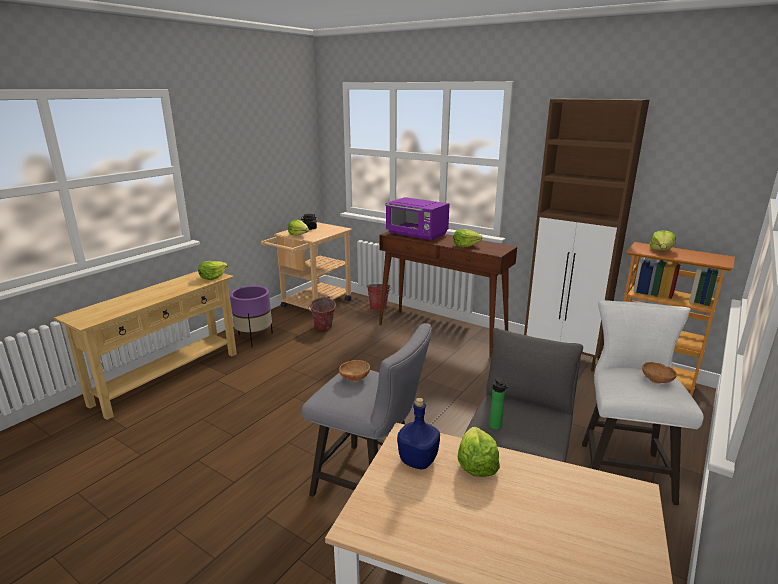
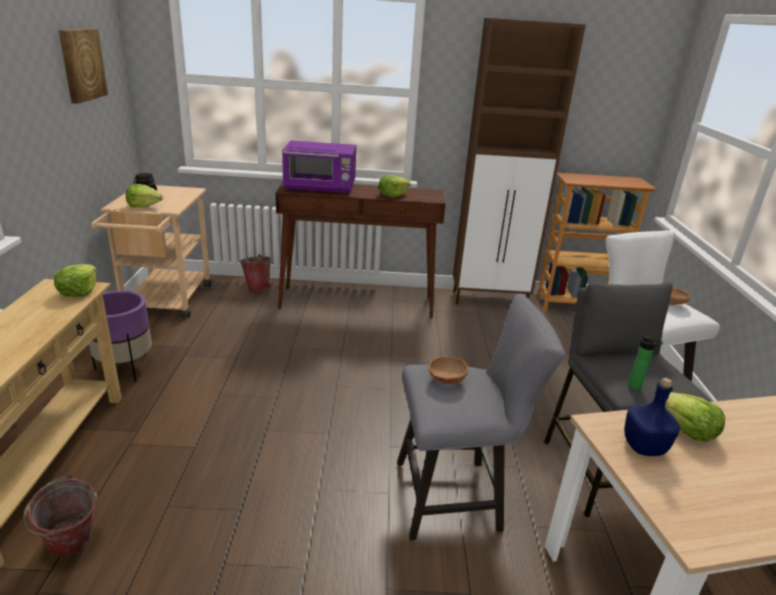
camera: 35 degrees left, 5 degrees up
bucket [309,296,336,331] -> bucket moved to [23,474,97,556]
lettuce [649,230,676,251] -> none
none -> picture [59,28,108,104]

